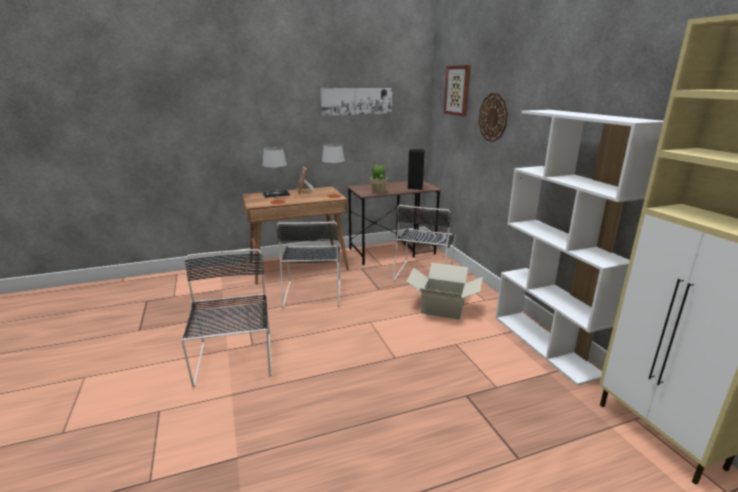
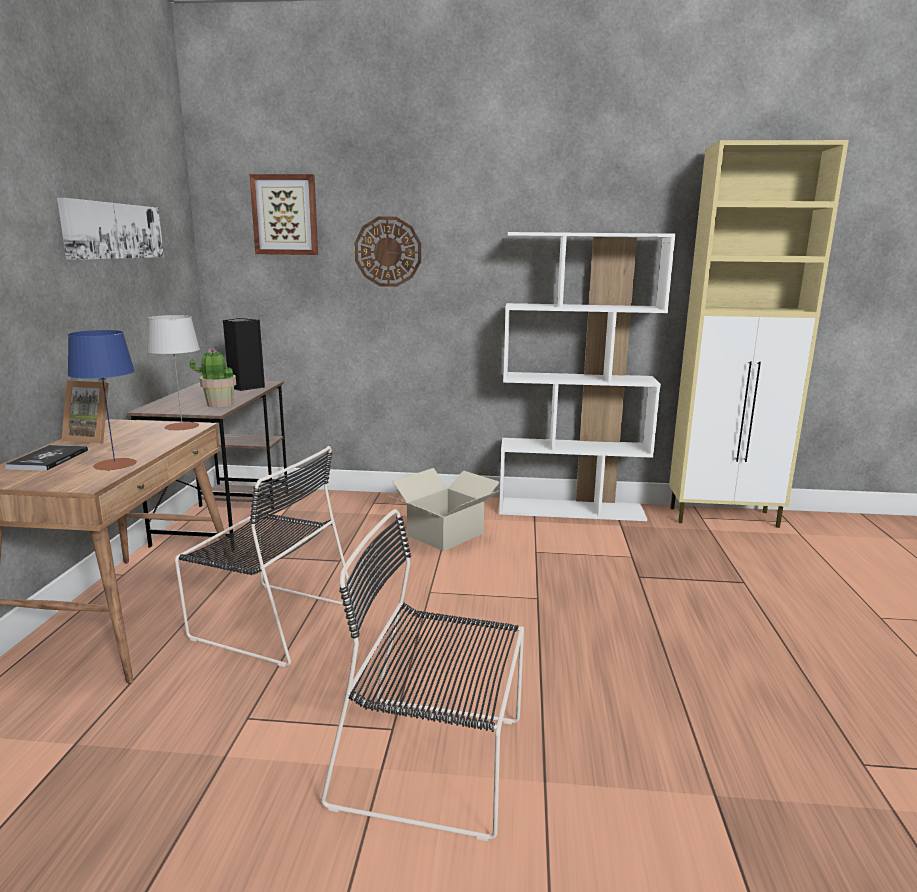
camera: 65 degrees left, 5 degrees down
grey table lamp [262,147,287,204] -> blue table lamp [67,330,137,471]
black chair [393,205,456,281] -> none

